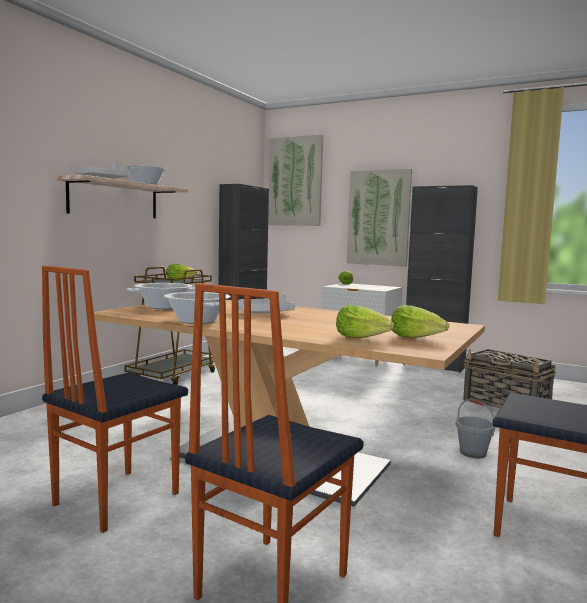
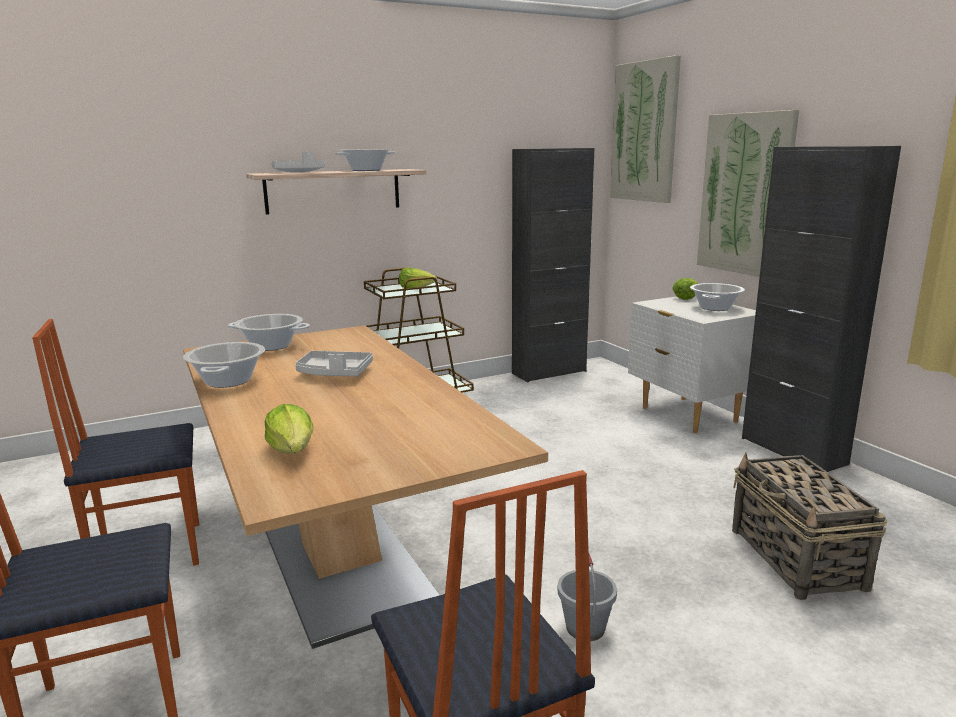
camera: 35 degrees right, 10 degrees up
lettuce [391,305,449,338] -> none
none -> cooking pot [690,283,745,311]

